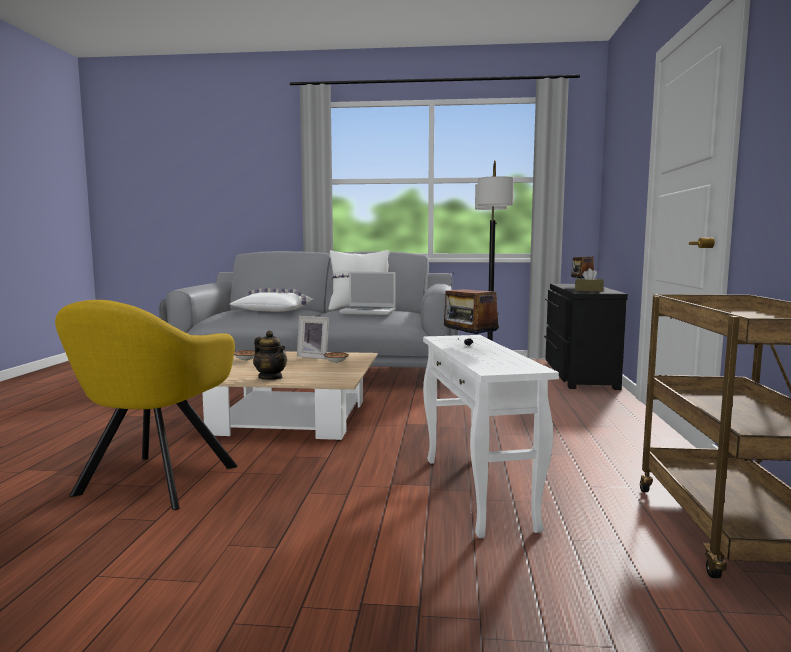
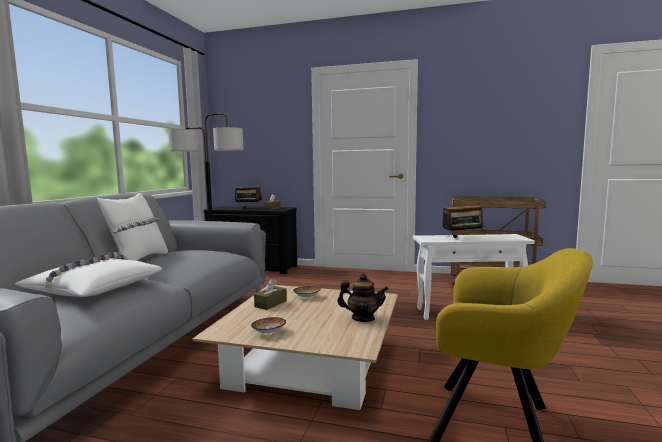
camera: 80 degrees left, 0 degrees up
teapot [253,330,287,380] -> teapot turned 45 degrees clockwise [337,273,389,322]
picture frame [297,316,329,359] -> brown tissue box [254,279,287,310]
laptop [340,272,396,315] -> none

